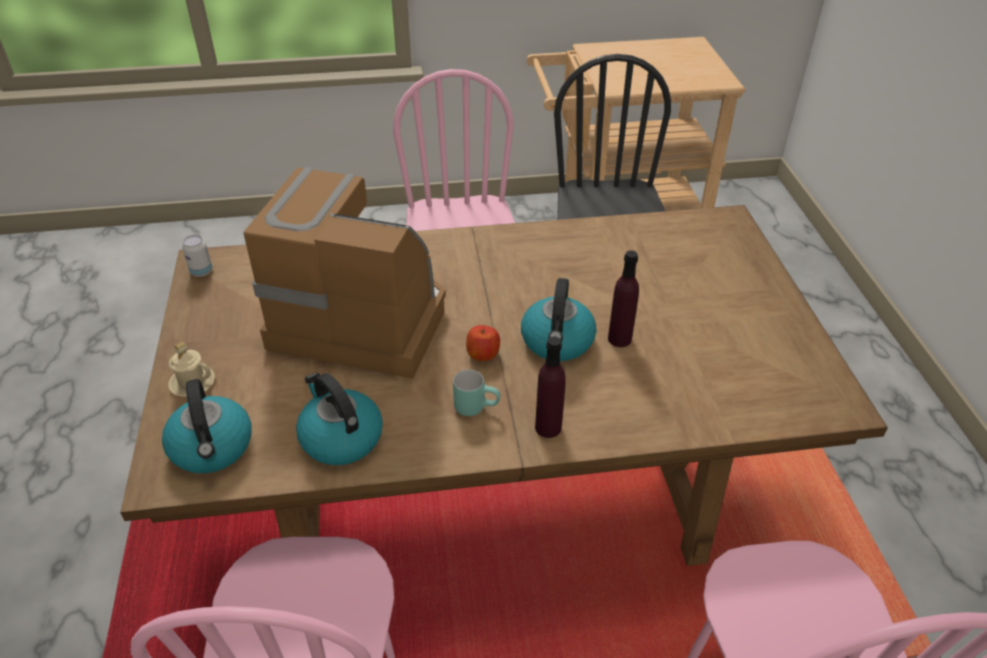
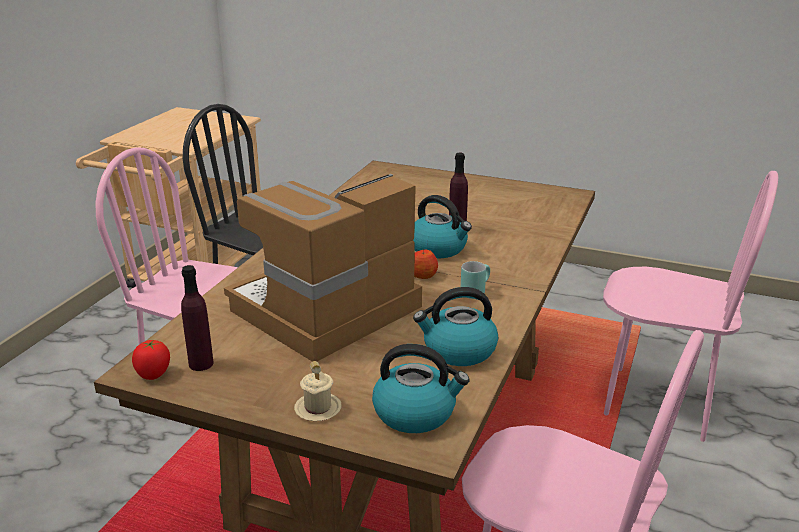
camera: 60 degrees left, 15 degrees down
can [182,235,213,277] -> tomato [132,340,170,380]
purple bottle [535,337,566,438] -> purple bottle moved to [181,265,214,371]

